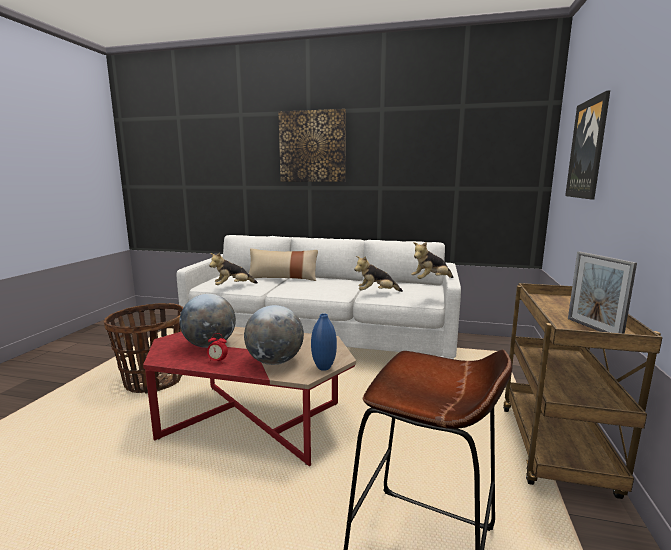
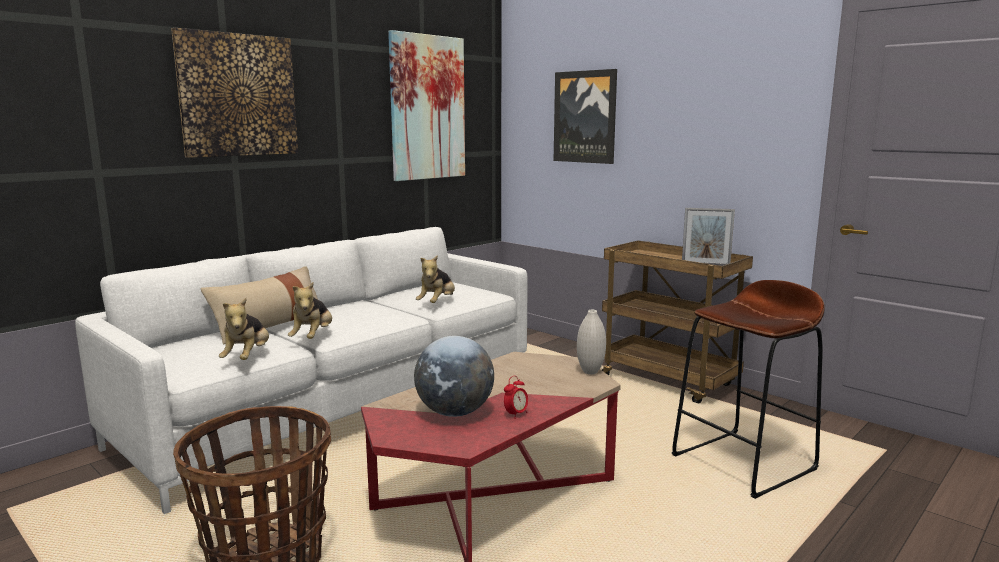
camera: 60 degrees left, 0 degrees up
globe [244,305,304,365] -> none
blue vase [311,313,337,371] -> white vase [577,310,606,374]
plush toy [411,242,453,279] -> plush toy moved to [288,282,332,339]
none -> picture [388,30,465,181]

